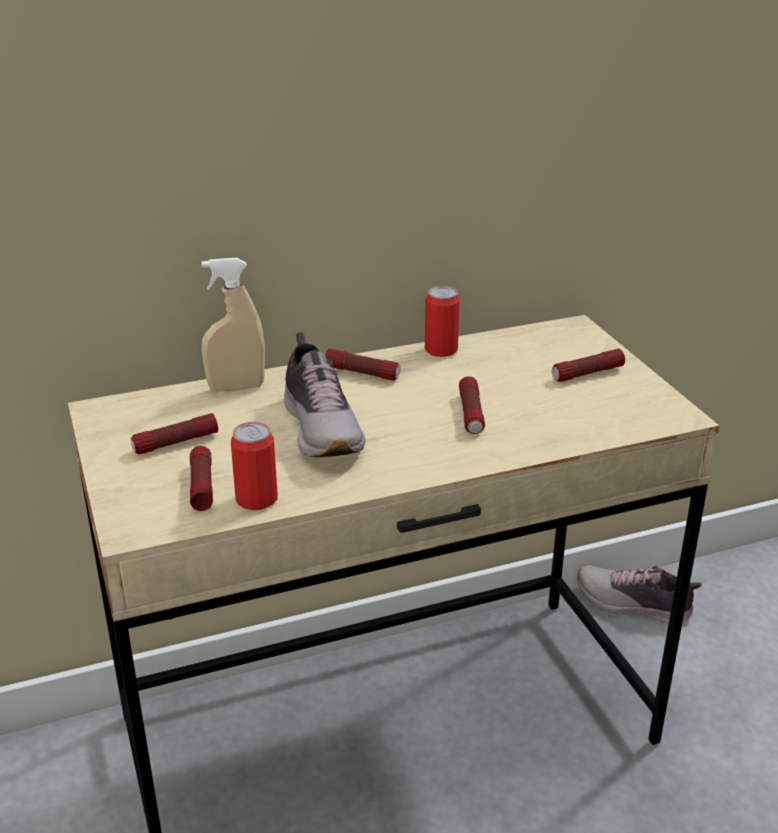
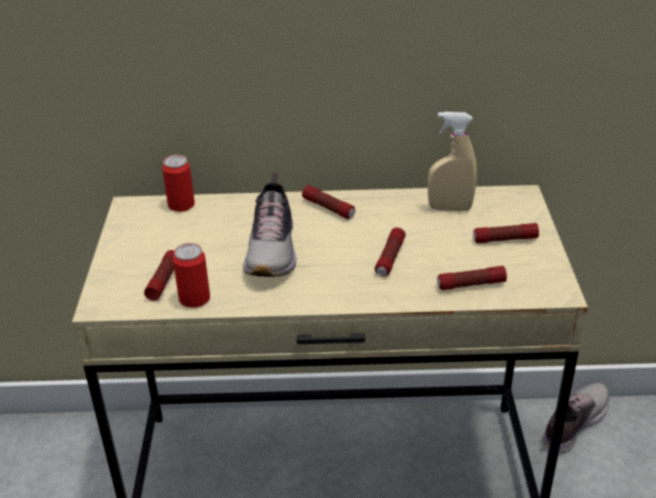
camera: 20 degrees right, 5 degrees up
flashlight [131,413,218,455] -> flashlight moved to [437,266,507,290]
beige spray bottle [201,258,265,392] -> beige spray bottle moved to [428,112,477,211]
can [425,286,460,357] -> can moved to [162,155,195,212]
shoe [577,565,702,623] -> shoe turned 90 degrees clockwise [542,383,609,453]

